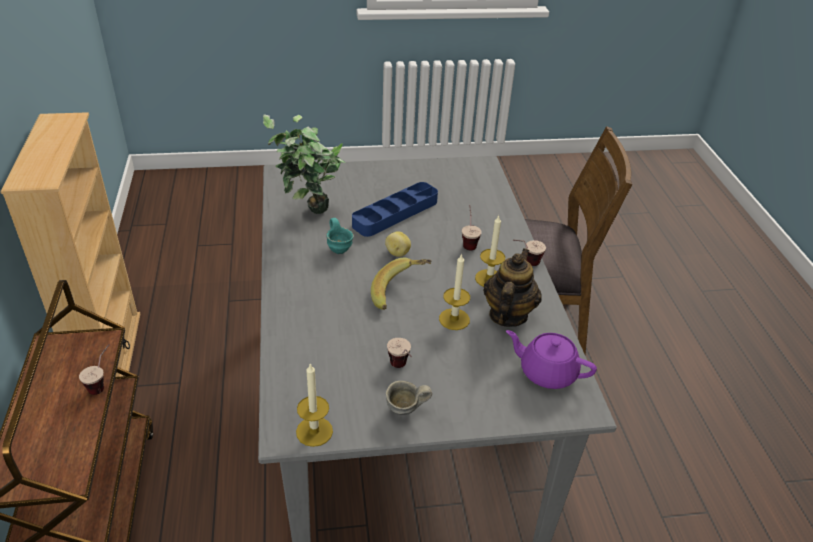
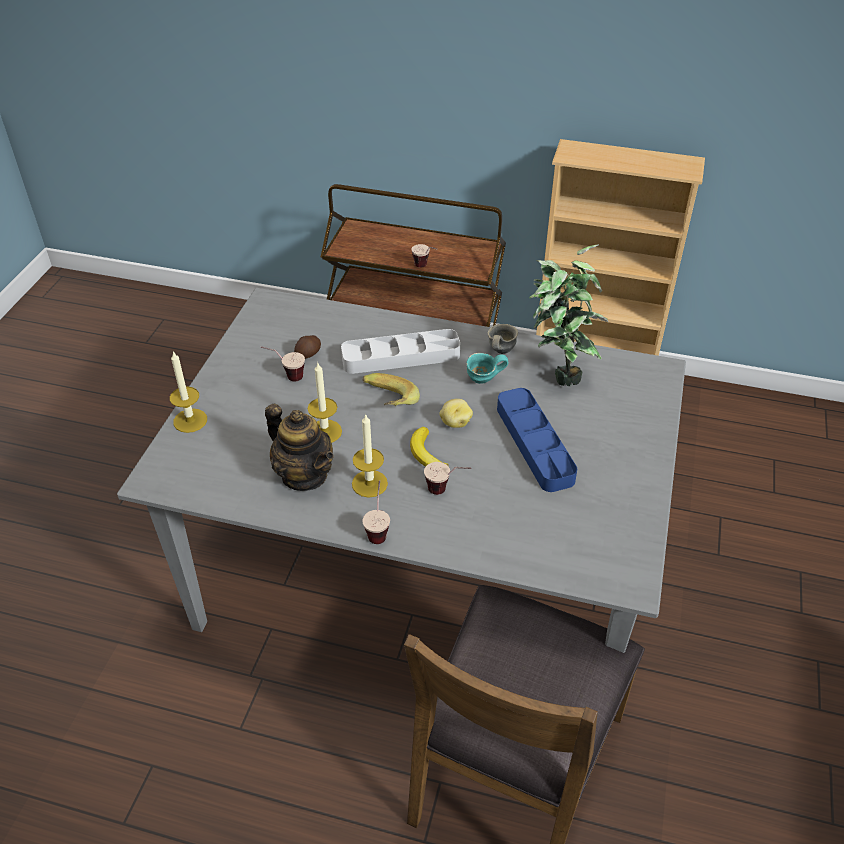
camera: 115 degrees right, 5 degrees up
candle [296,364,333,447] -> candle moved to [170,351,207,433]
grey mug [386,381,432,415] -> grey mug moved to [488,324,518,354]
purple teapot [506,330,597,389] -> none
none -> potato [294,335,321,359]
none -> grey tray [341,329,460,374]
none -> banana [410,427,449,467]

